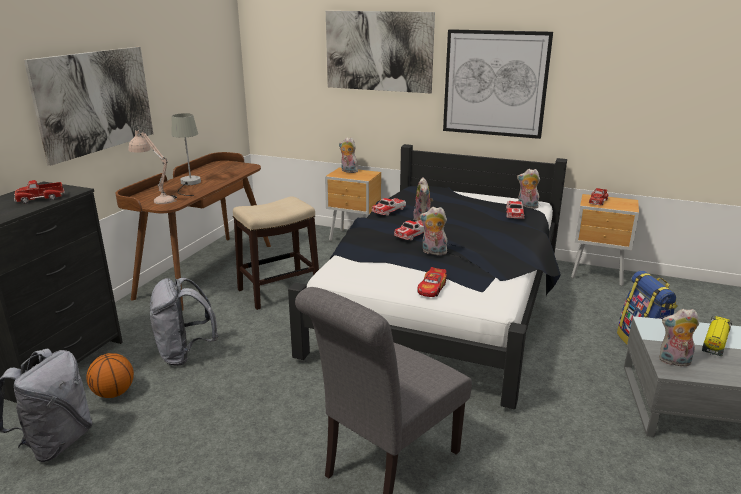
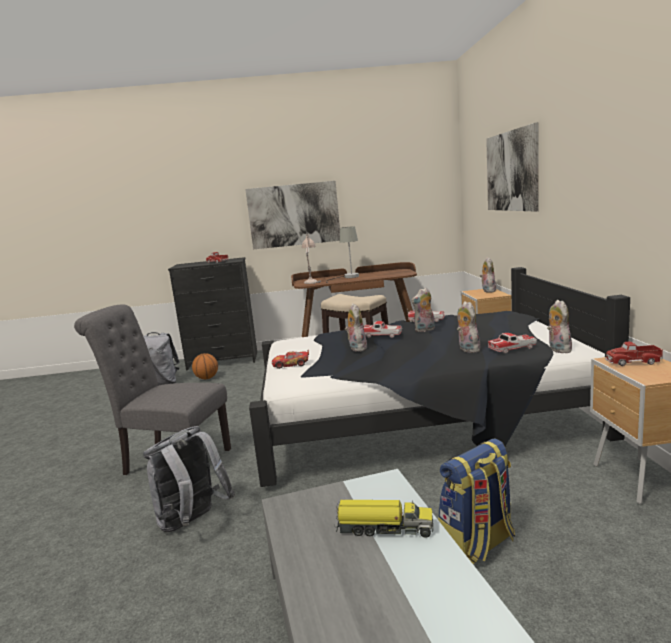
camera: 65 degrees right, 10 degrees down
grey backpack [150,278,218,366] -> grey backpack moved to [143,426,235,532]
picture [443,29,553,139] -> none
plush toy [659,309,699,366] -> plush toy moved to [457,301,480,353]

